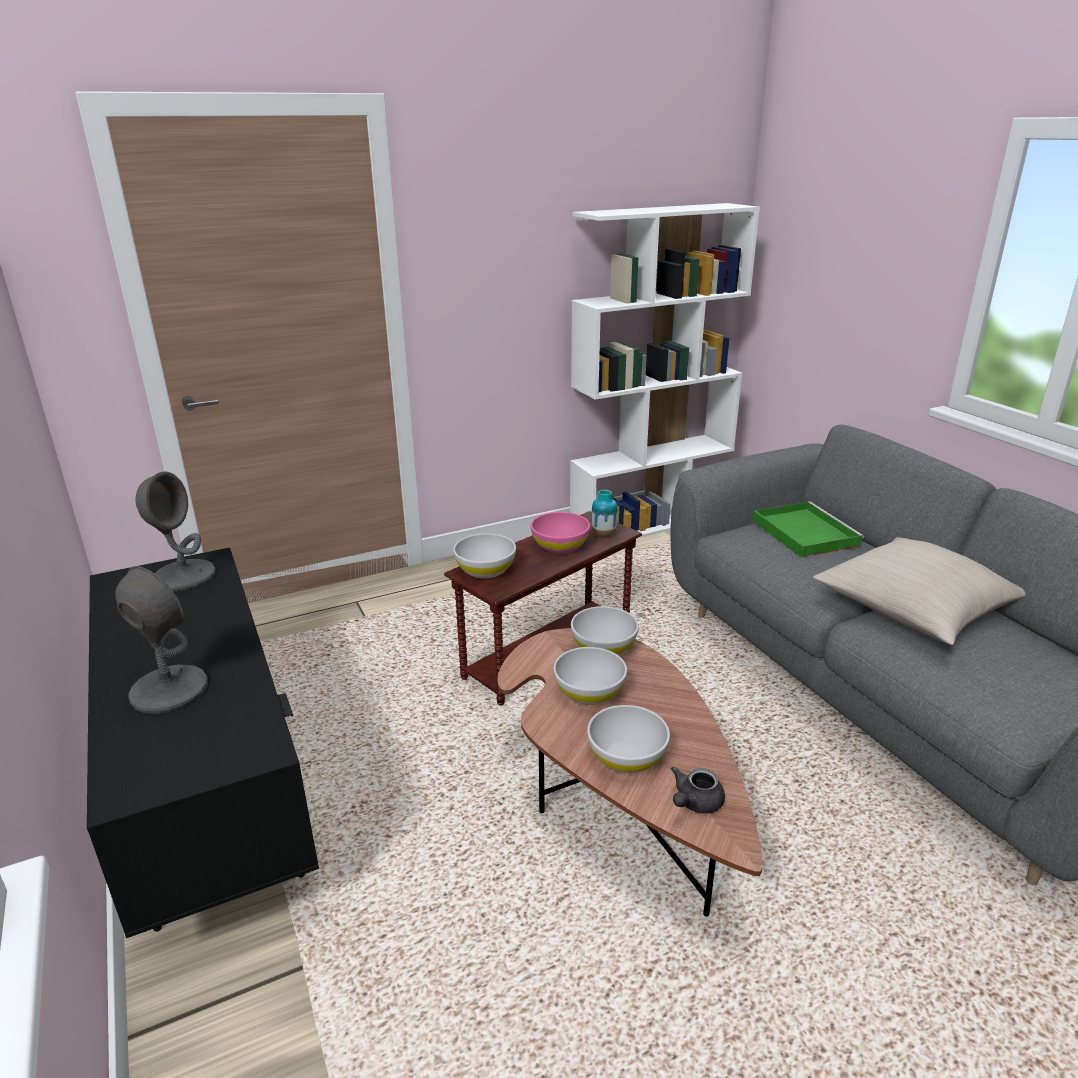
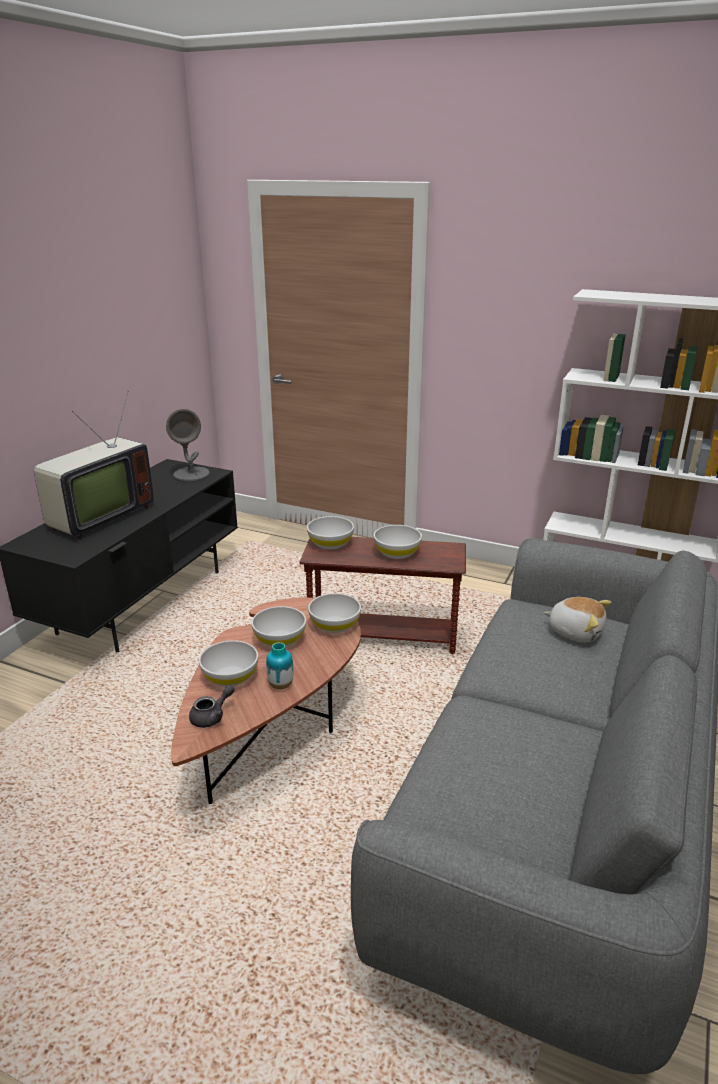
camera: 50 degrees right, 0 degrees up
grey table lamp [115,566,208,714] -> television [34,390,154,540]
pink bowl [531,512,590,554] -> white bowl [374,525,422,559]
vase [591,490,618,537] -> vase moved to [266,642,294,690]
grey teapot [671,766,725,814] -> grey teapot turned 135 degrees clockwise [189,685,235,728]
green tray [753,501,864,558] -> plush toy [544,597,612,642]
beige pillow [813,537,1025,645] -> none

